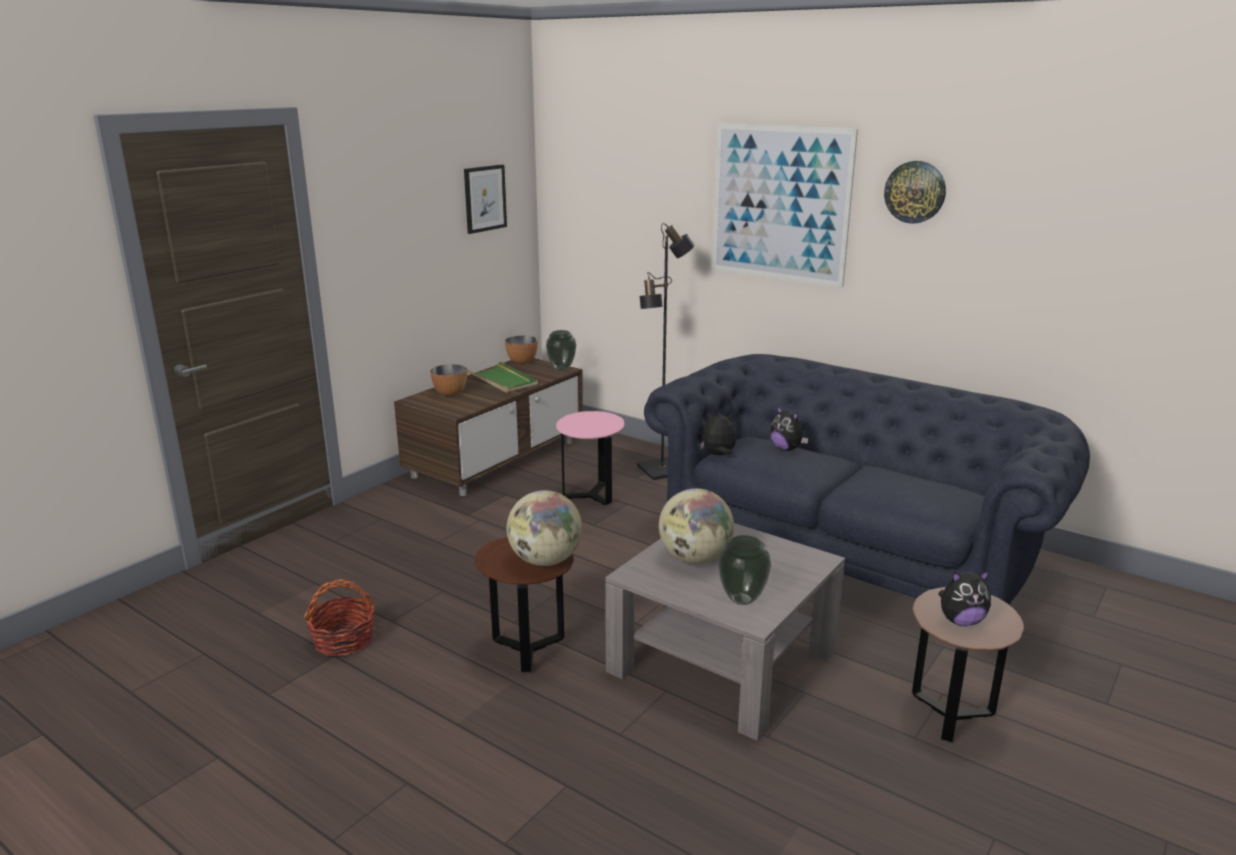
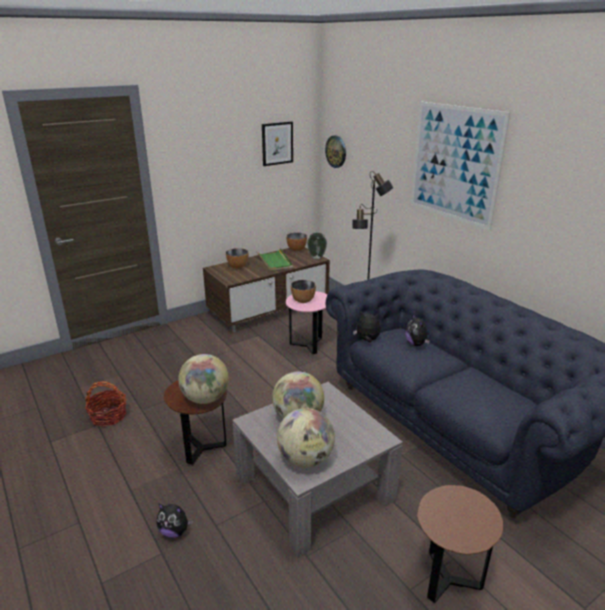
camera: 20 degrees right, 5 degrees up
vase [718,535,771,605] -> globe [277,408,335,468]
wall clock [884,161,946,224] -> wall clock moved to [325,135,346,168]
plush toy [938,570,991,626] -> plush toy moved to [157,503,193,538]
none -> bowl [291,280,316,303]

